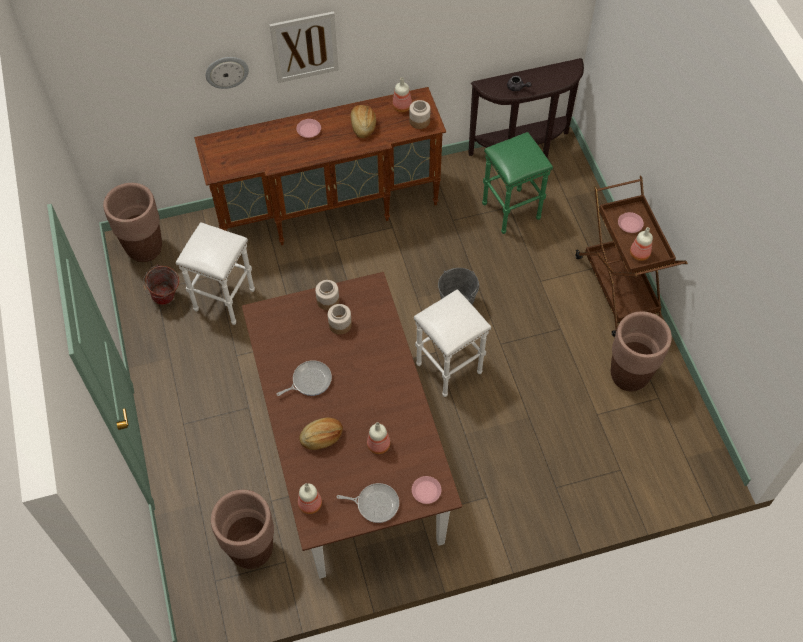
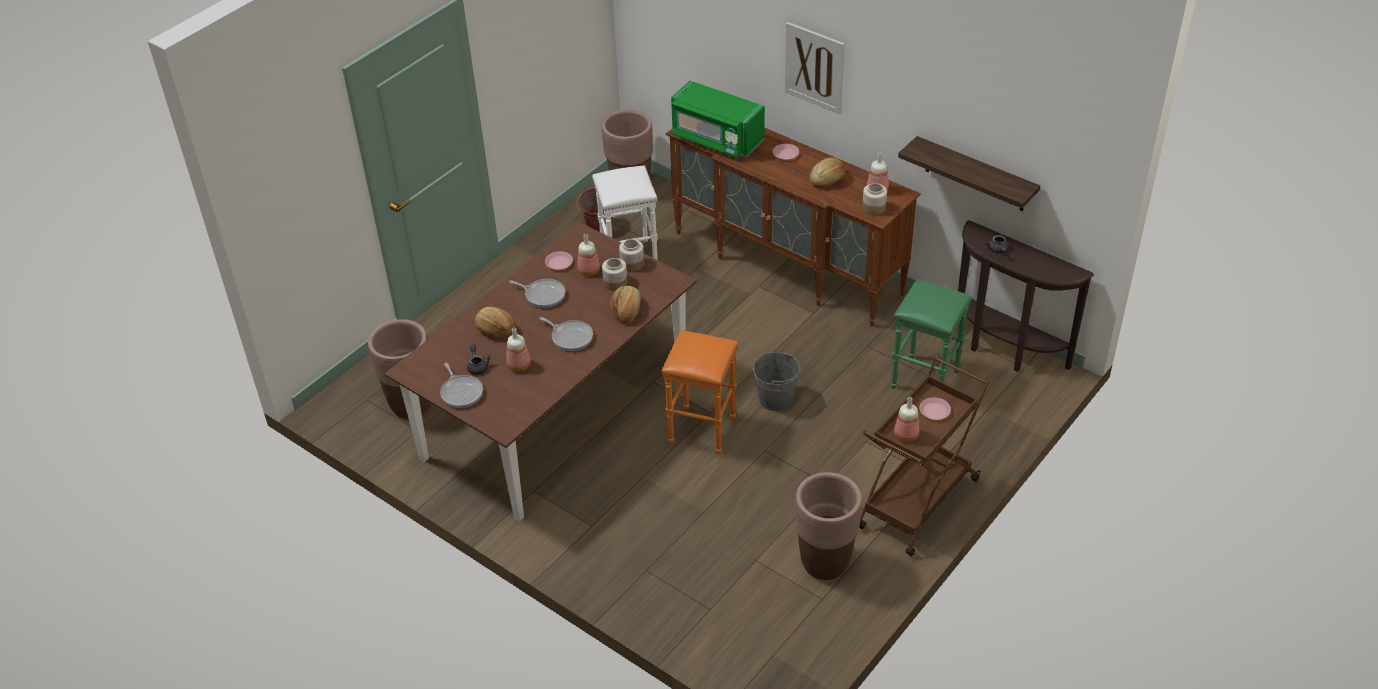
camera: 55 degrees right, 15 degrees down
wall clock [206,57,249,89] -> none
bottle [298,483,322,514] -> bottle moved to [577,234,600,276]
pink plate [412,476,441,504] -> pink plate moved to [545,251,573,270]
white stool [414,289,491,397] -> orange stool [661,330,739,454]
none -> grey teapot [467,344,491,375]
none -> frying pan [540,317,593,351]
none -> bread [611,286,641,324]
none -> green microwave [671,81,765,158]
none -> shelf [898,136,1040,211]

